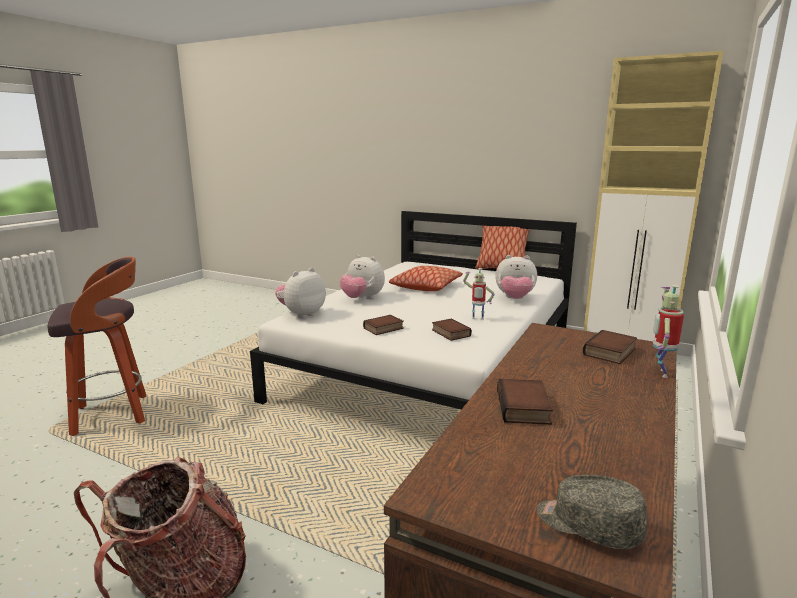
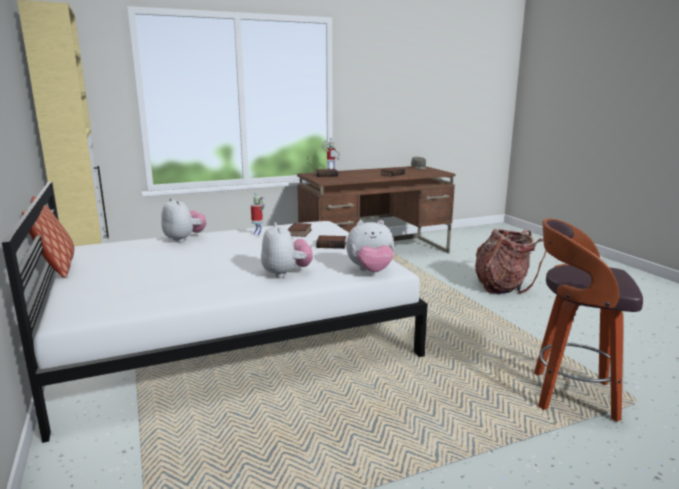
camera: 140 degrees left, 0 degrees up
pillow [389,266,463,291] -> none

